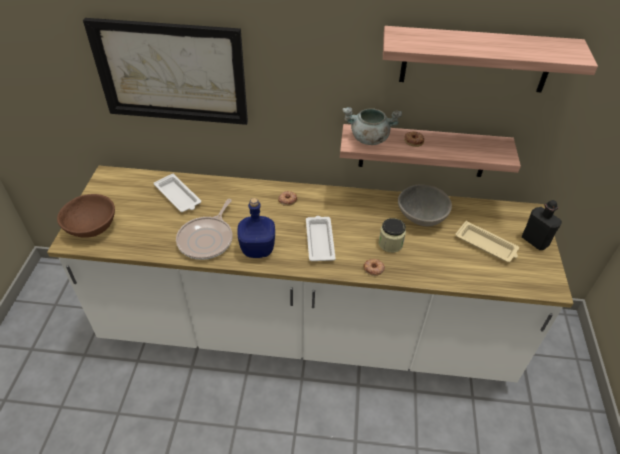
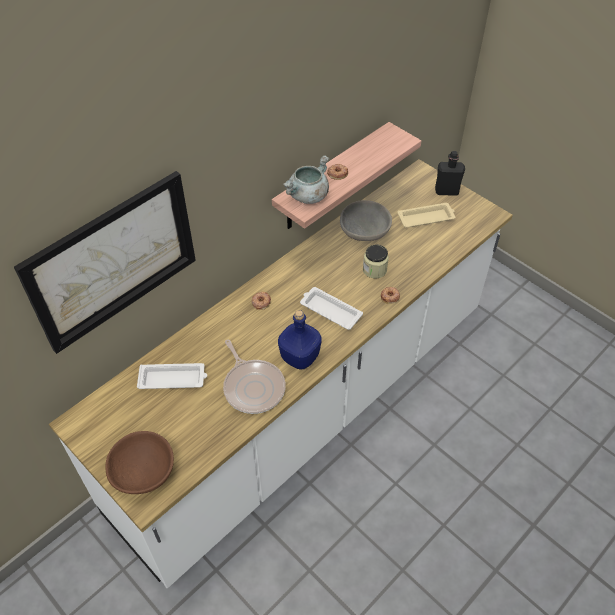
camera: 50 degrees left, 5 degrees up
shelf [383,26,598,92] -> none

